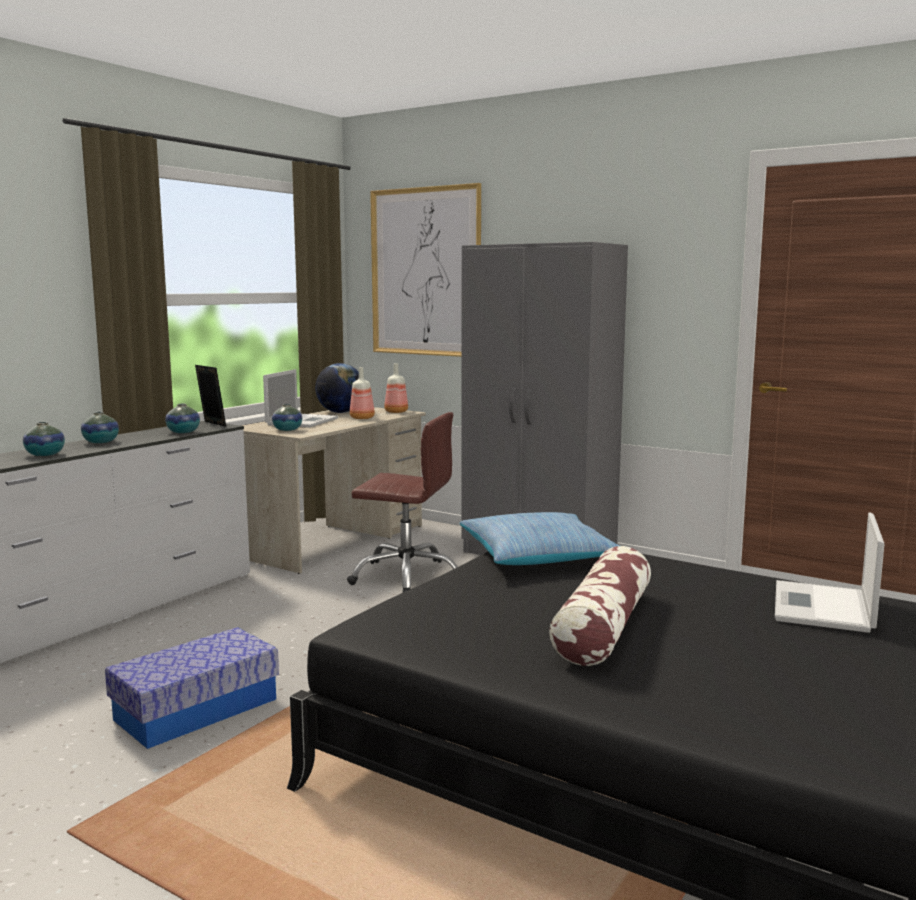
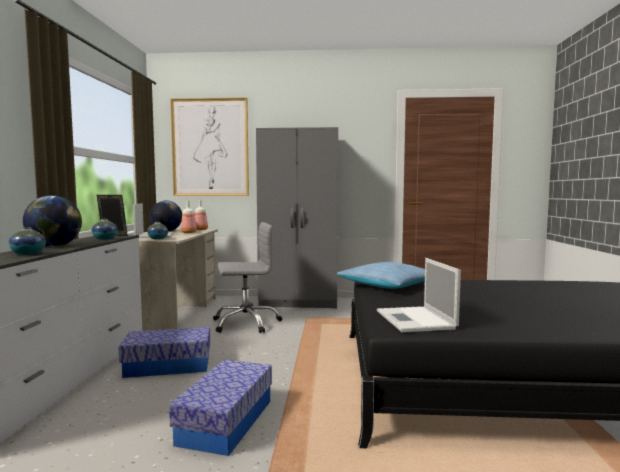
camera: 30 degrees left, 5 degrees down
vase [81,412,119,443] -> globe [23,195,82,247]
brown office chair [347,412,458,592] -> grey office chair [213,222,282,333]
pillow [549,546,651,666] -> none
laptop [775,512,885,633] -> laptop moved to [377,258,461,333]
none -> storage box [119,327,210,378]

